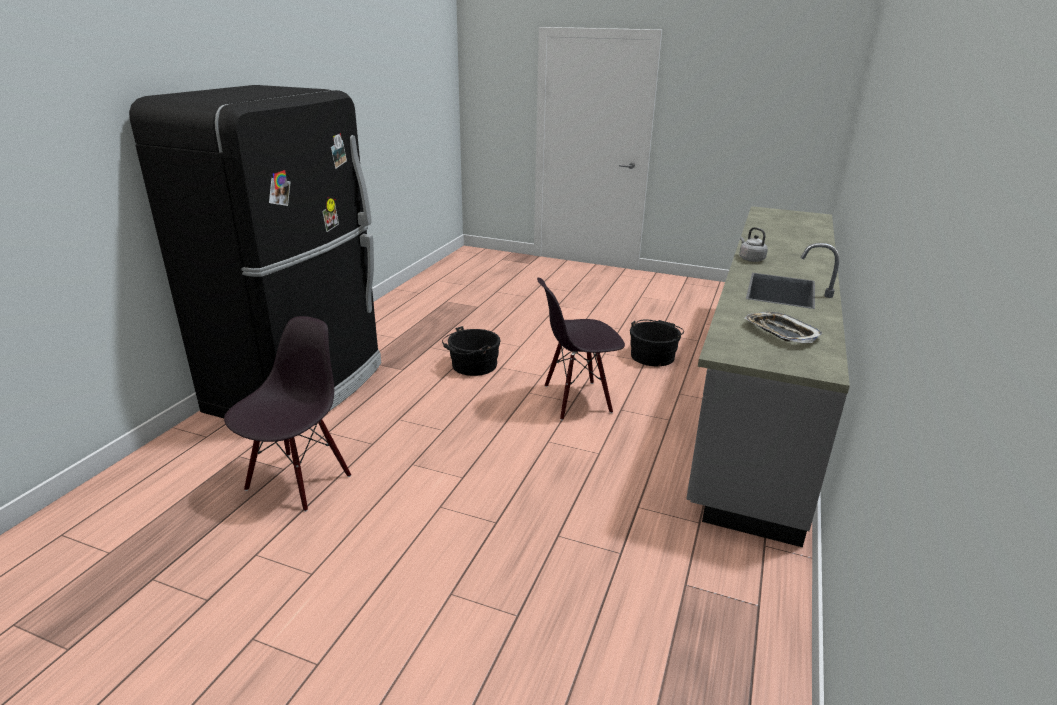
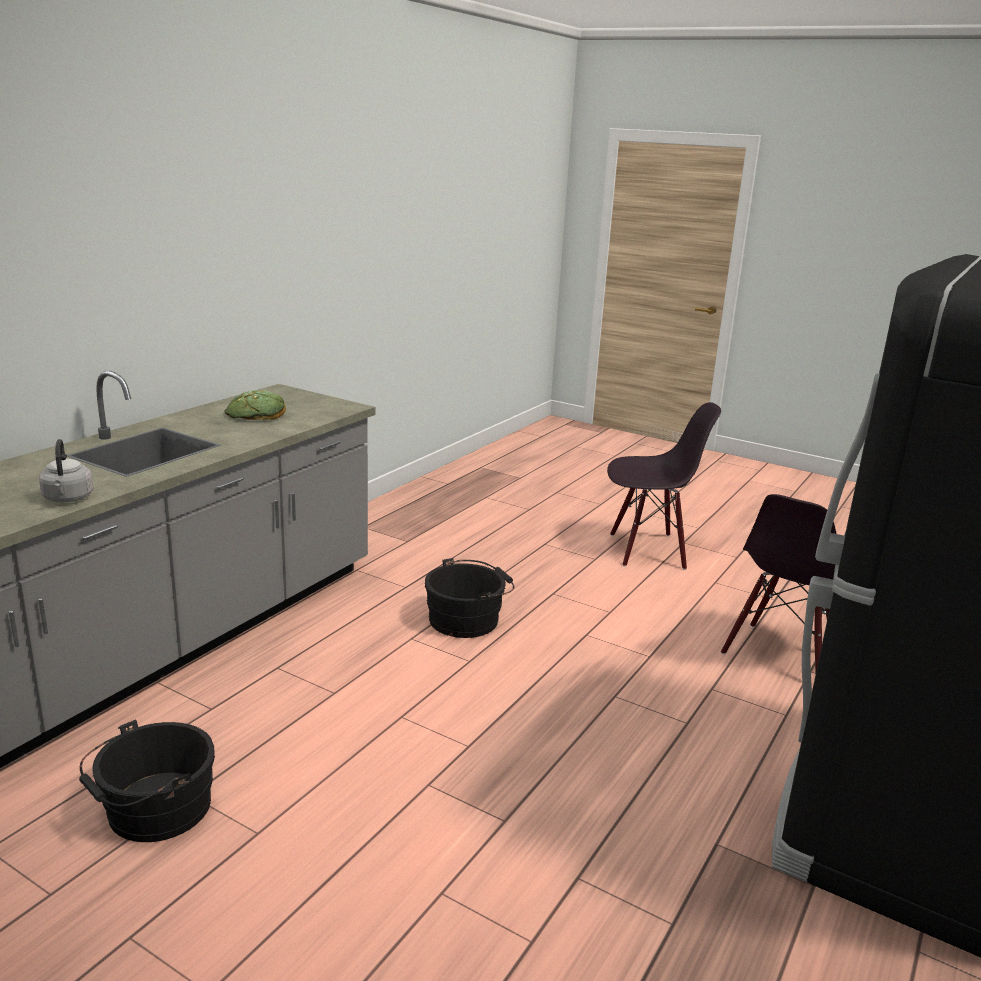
camera: 170 degrees left, 5 degrees down
black bucket [442,326,501,376] -> black bucket moved to [425,558,514,638]
black chair [537,278,625,421] -> black chair moved to [607,402,721,570]
tray [745,312,823,343] -> bread [225,390,286,420]

